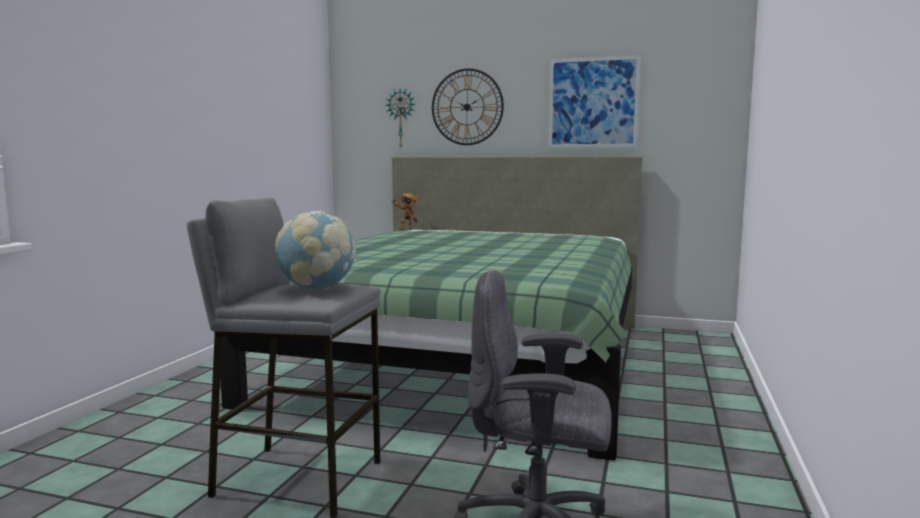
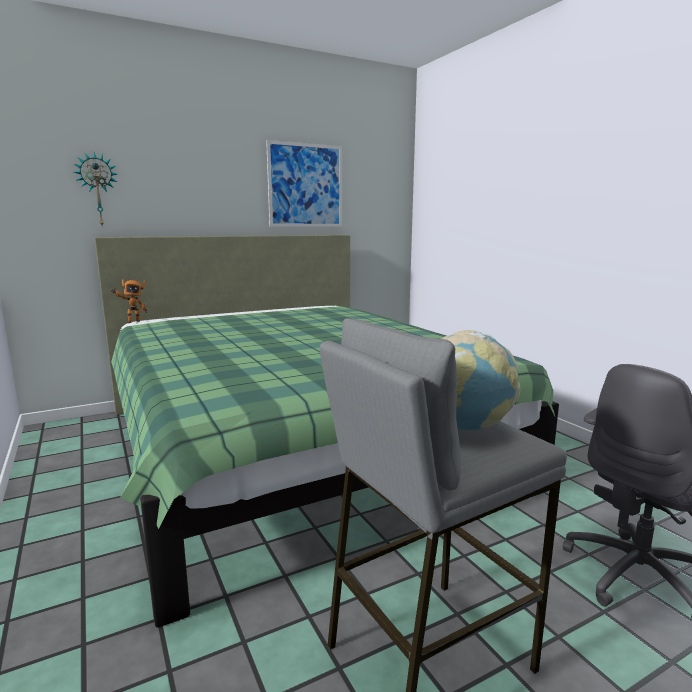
camera: 45 degrees left, 5 degrees up
wall clock [432,69,504,145] -> none

